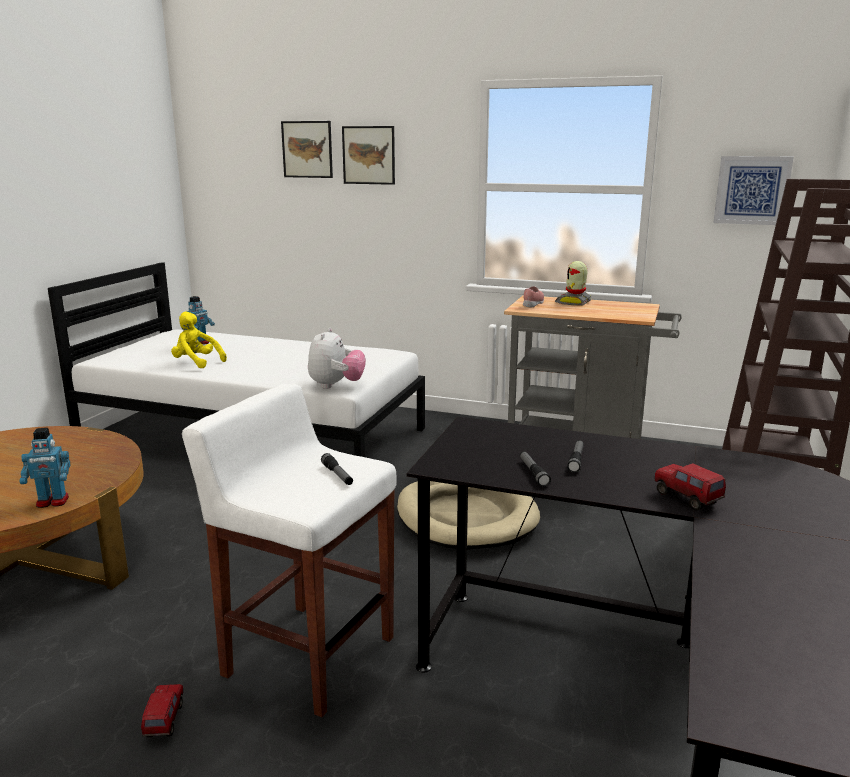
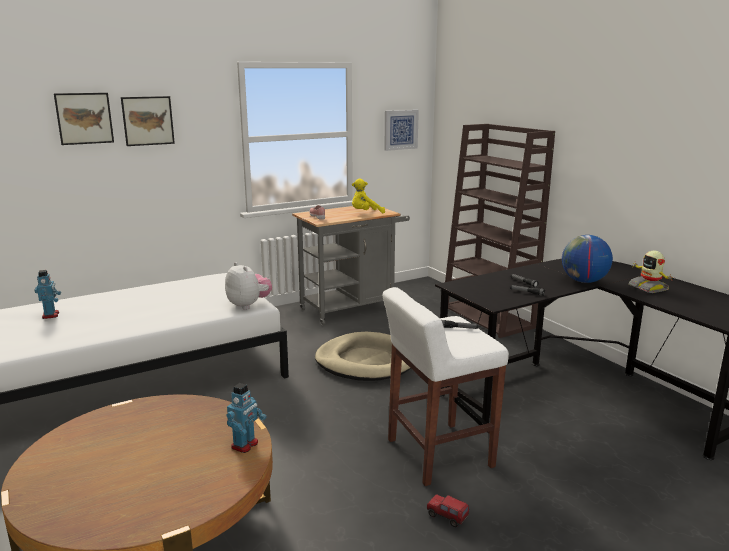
camera: 50 degrees left, 0 degrees up
yellow plush toy [171,312,227,368] -> yellow plush toy moved to [352,178,385,213]
toy robot [555,261,591,305] -> toy robot moved to [628,251,673,293]
toy truck [655,463,726,510] -> globe [562,235,613,283]

